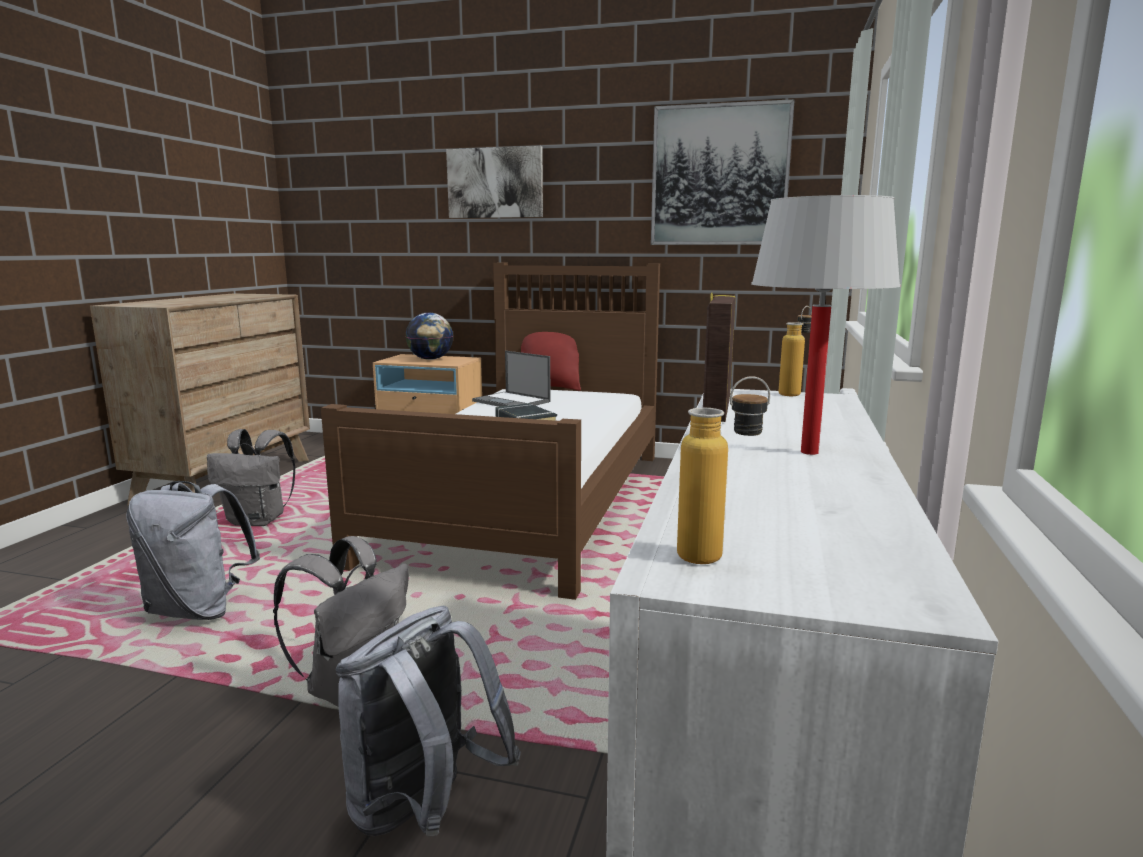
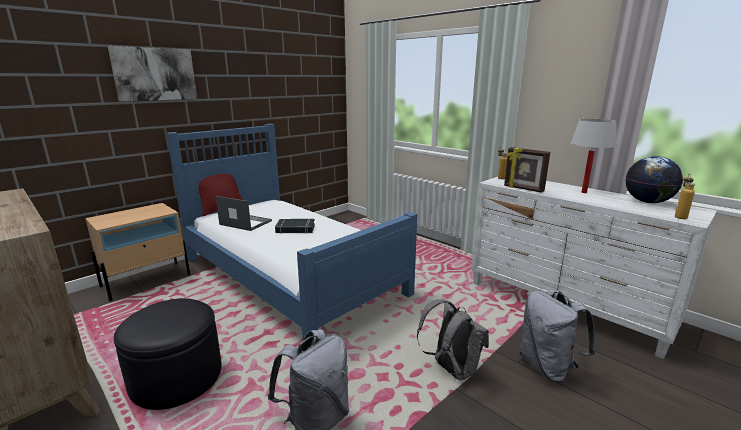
camera: 60 degrees left, 5 degrees up
grey backpack [207,429,296,526] -> black ottoman [114,299,221,410]
brown bed [321,263,660,600] -> blue bed [166,124,417,346]
globe [405,313,453,360] -> globe moved to [625,156,683,203]
laptop [472,351,551,407] -> laptop turned 135 degrees counterclockwise [216,196,272,231]
picture [651,99,795,245] -> none

